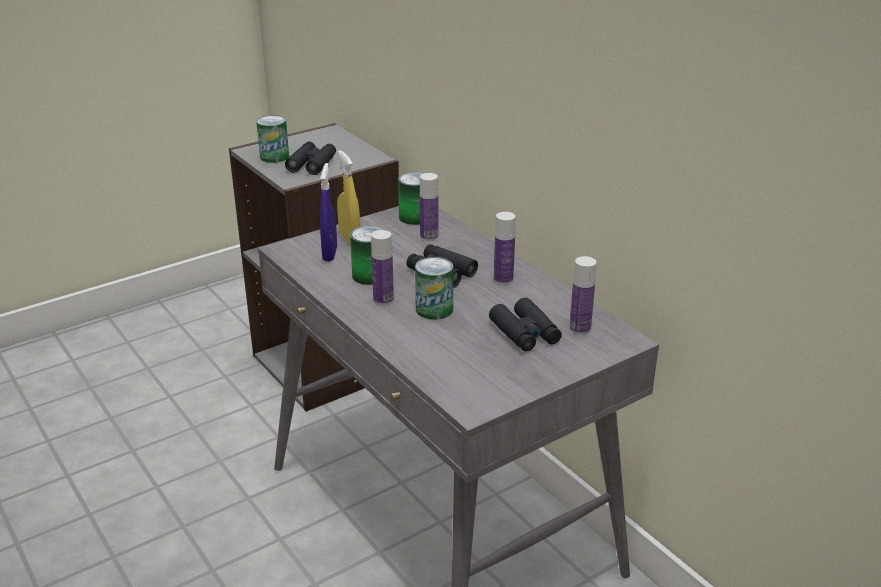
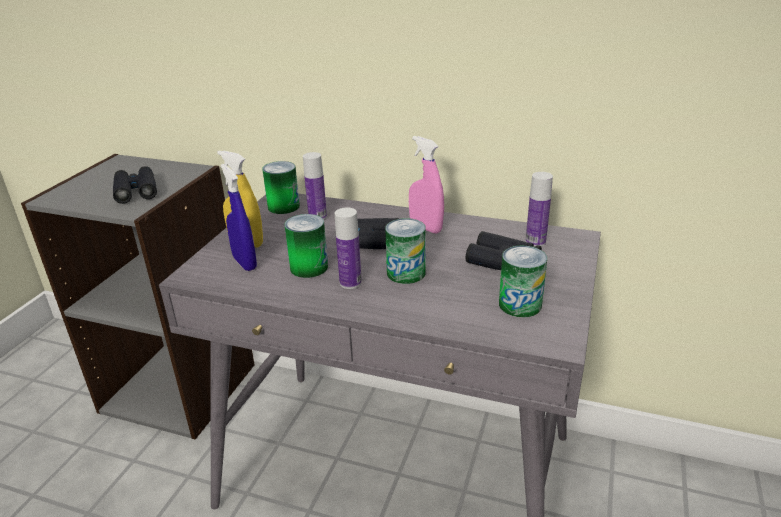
camera: 35 degrees left, 0 degrees up
can [256,115,289,163] -> can moved to [499,246,547,317]
bottle [494,212,516,285] -> pink spray bottle [409,136,444,234]

